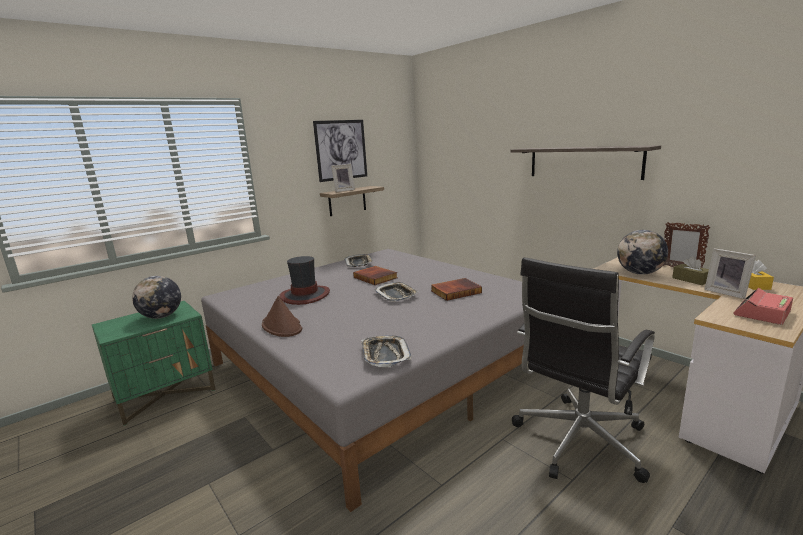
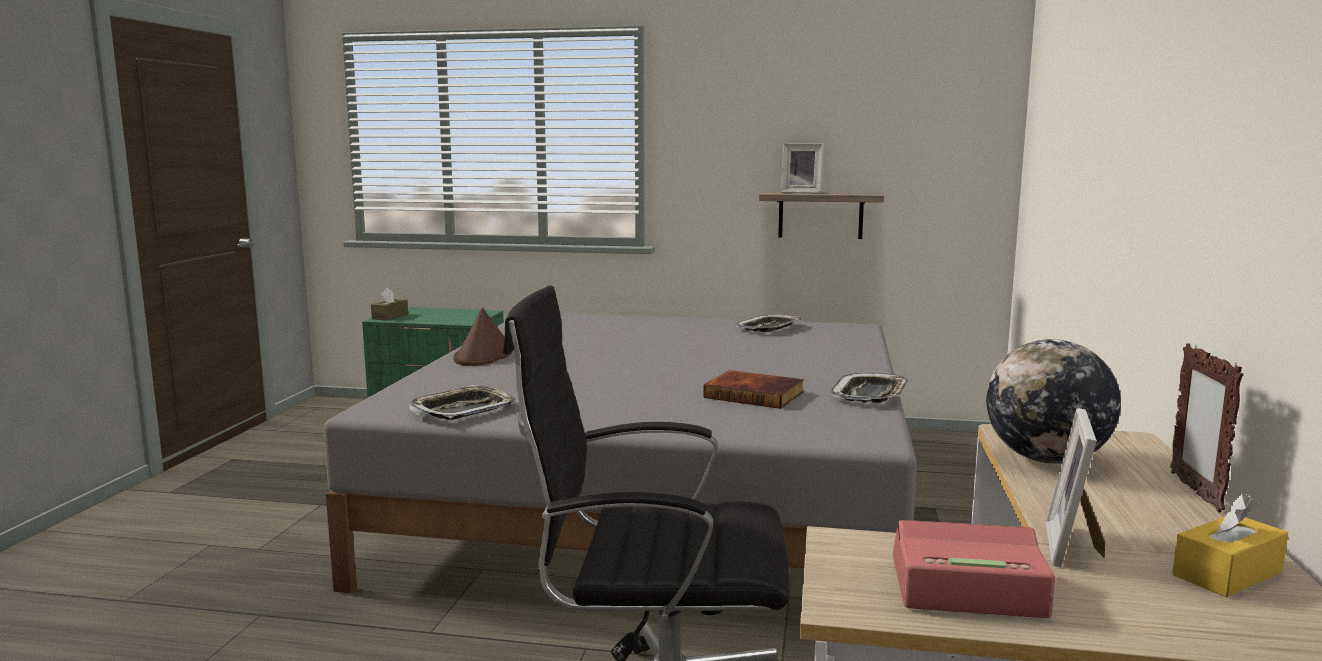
camera: 50 degrees right, 5 degrees down
globe [132,276,181,319] -> none
hat [279,256,330,305] -> none
picture [313,120,367,182] -> none
book [353,266,397,285] -> none
tray [374,282,418,302] -> tray moved to [831,373,908,403]
shelf [510,145,661,180] -> none
brown tissue box [672,257,709,285] -> brown tissue box moved to [371,287,408,321]

